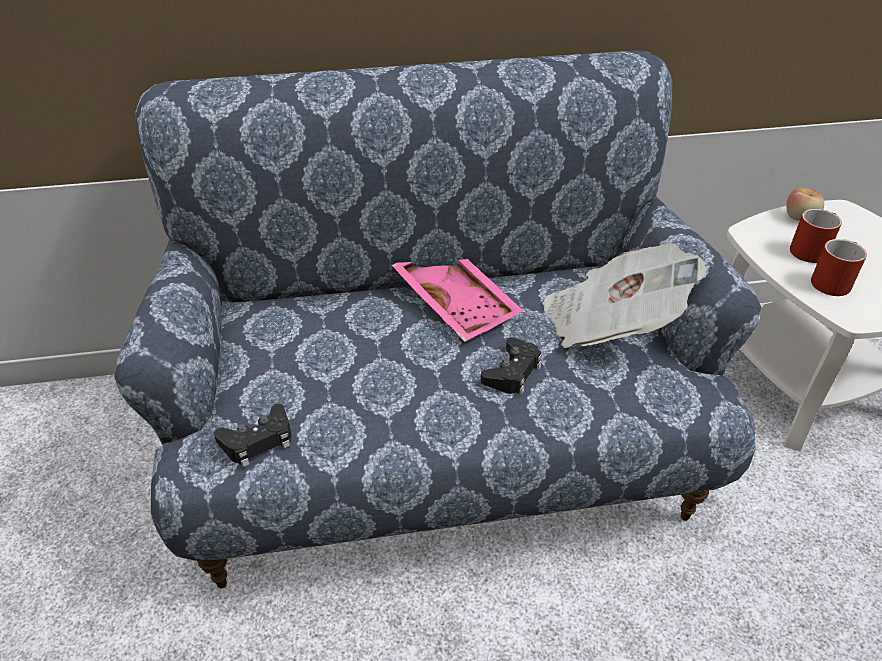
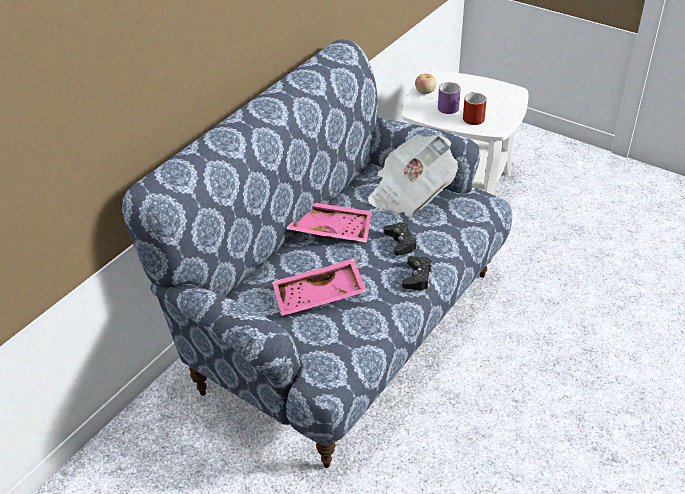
camera: 45 degrees left, 0 degrees up
black game controller [214,404,292,467] -> black game controller moved to [402,256,433,290]
red mug [790,209,842,263] -> purple mug [438,82,461,114]
none -> pink tray [272,258,367,316]

